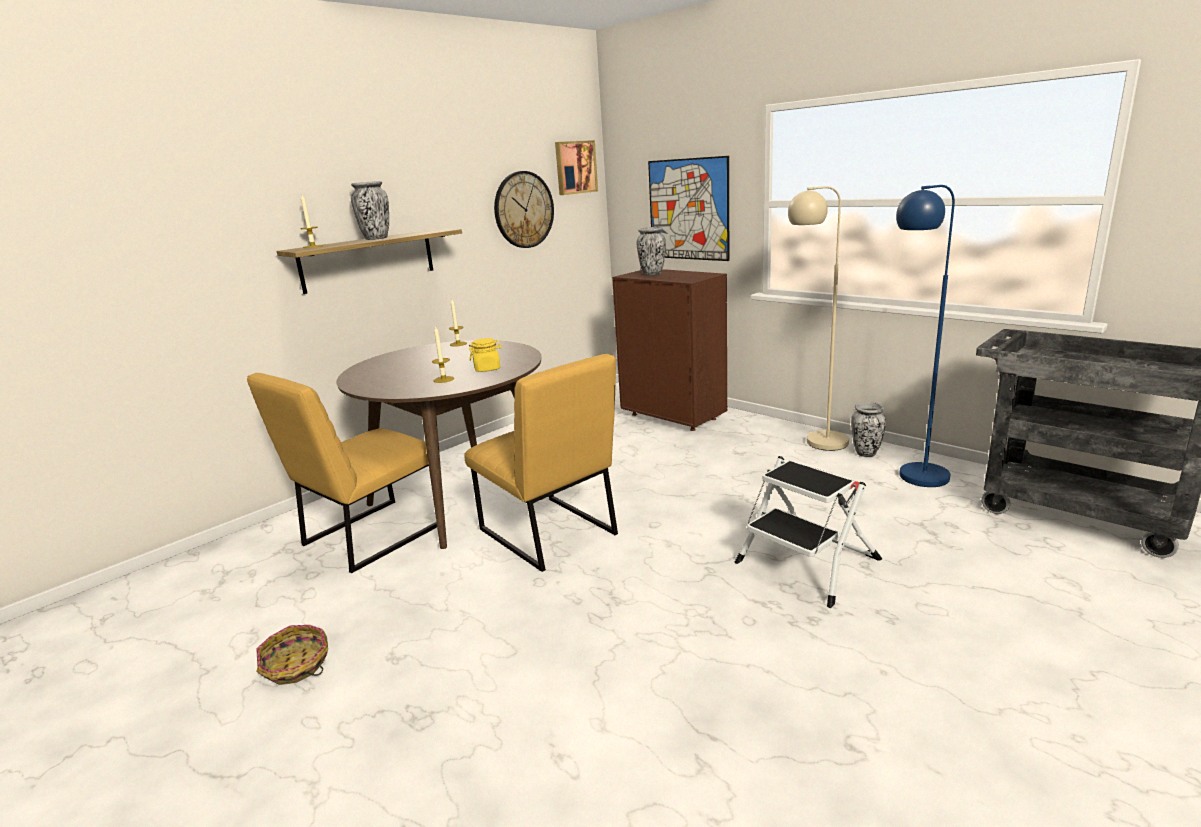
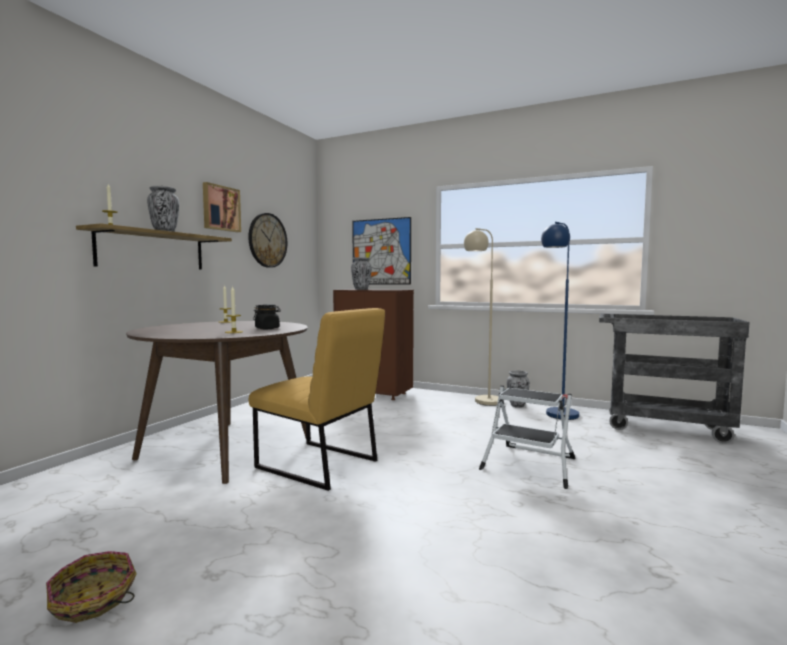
camera: 20 degrees left, 15 degrees down
yellow chair [247,373,437,573] -> none
yellow jar [469,338,502,372] -> black jar [253,304,281,329]
picture [555,140,598,195] -> picture moved to [203,182,241,232]

